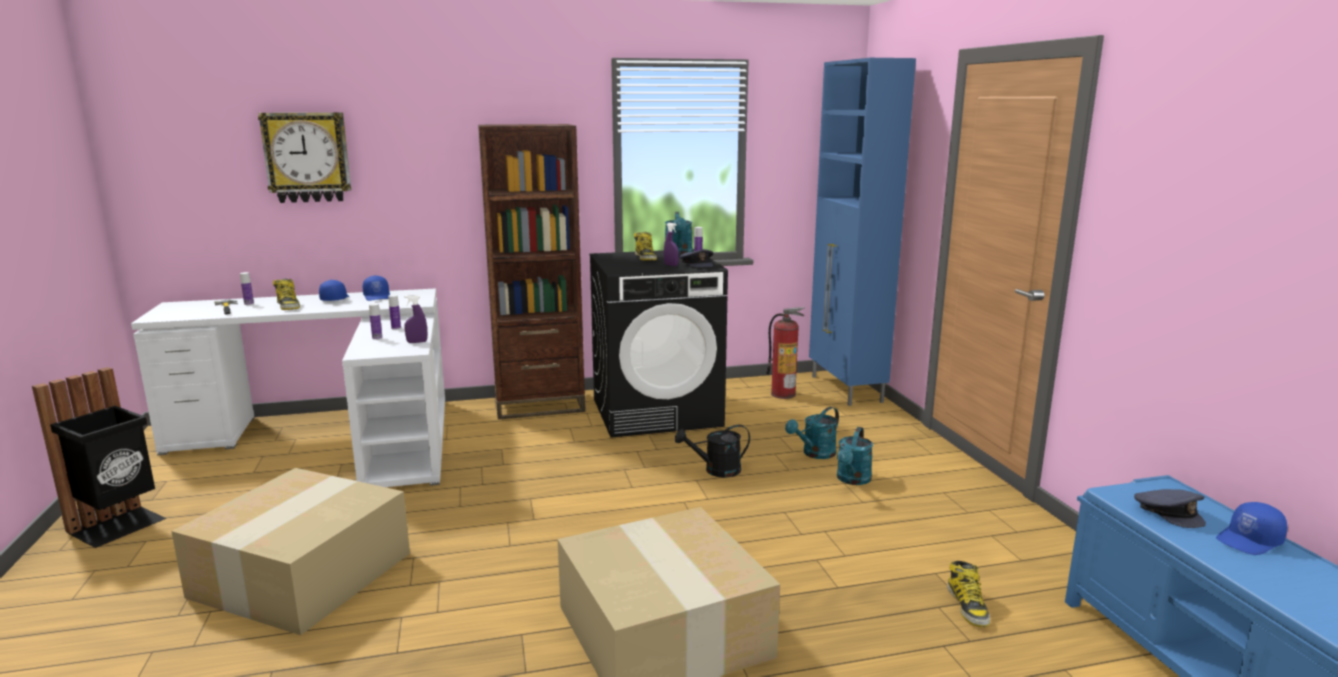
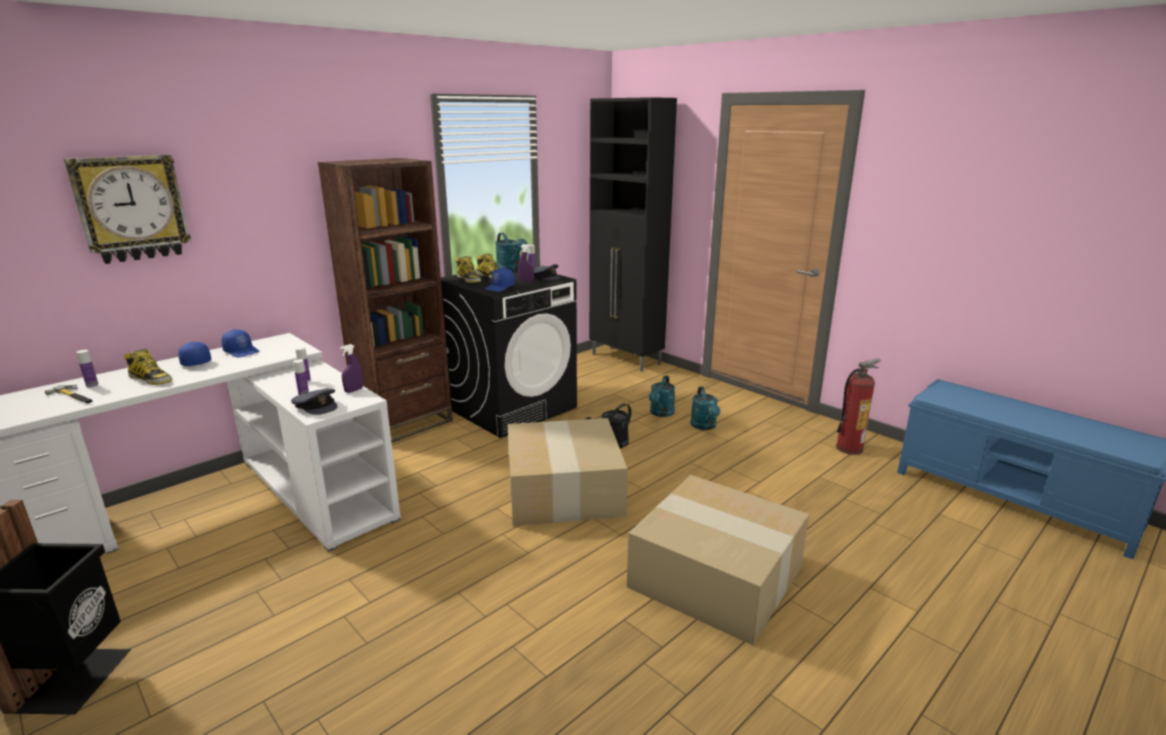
camera: 30 degrees left, 5 degrees up
cardboard box [171,468,410,635] -> cardboard box moved to [507,418,628,526]
fire extinguisher [766,307,805,399] -> fire extinguisher moved to [836,358,881,455]
blue cabinet [809,58,916,406] -> black cabinet [589,97,677,372]
boot [947,561,990,627] -> boot moved to [456,256,481,283]
grey cap [1134,489,1206,528] -> grey cap moved to [291,388,337,415]
blue cap [1216,502,1287,555] -> blue cap moved to [485,268,515,292]

